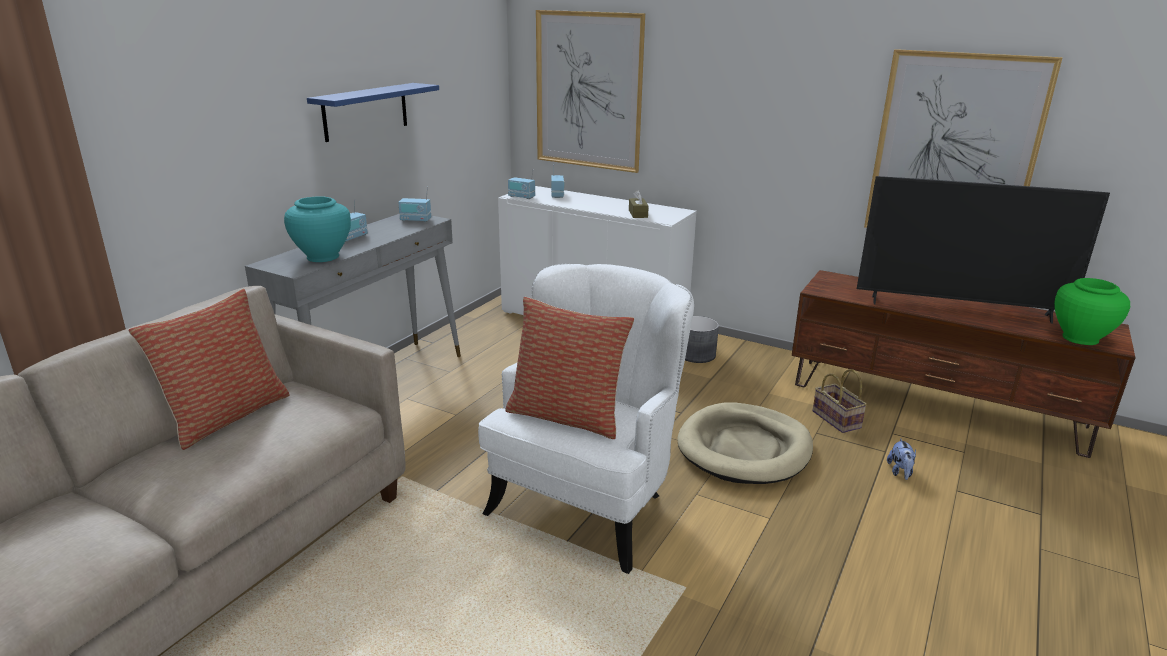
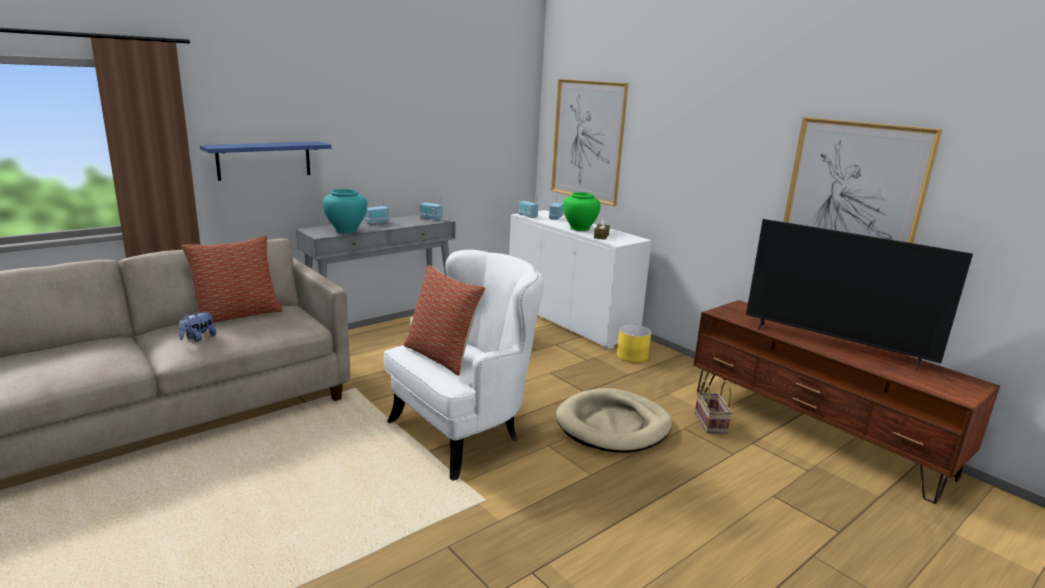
camera: 20 degrees right, 5 degrees down
blue shelf [307,83,439,142] -> blue shelf moved to [200,142,331,181]
grey planter [685,316,719,363] -> yellow planter [617,324,651,363]
plush toy [887,438,916,480] -> plush toy moved to [179,312,216,342]
green vase [1054,278,1130,345] -> green vase moved to [563,192,601,231]

